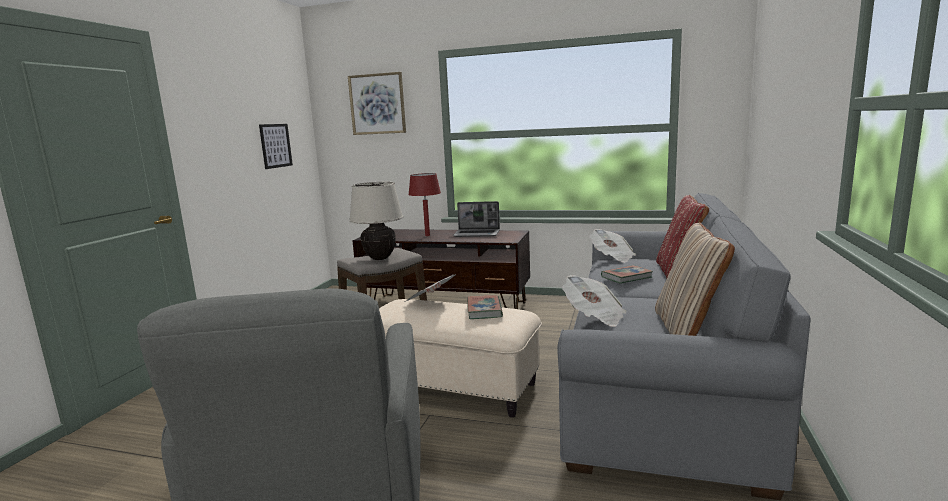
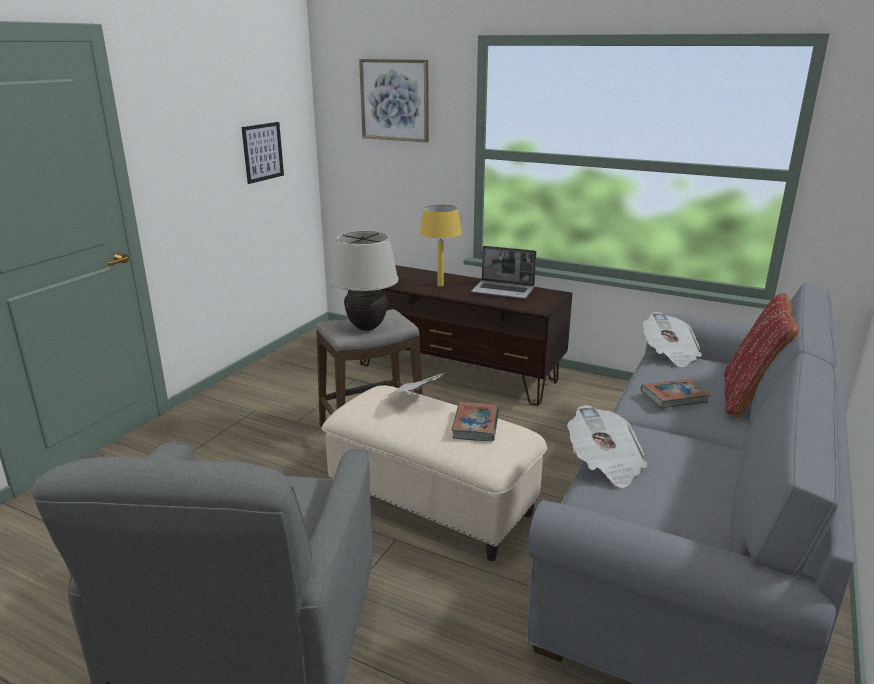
camera: 10 degrees right, 10 degrees up
red table lamp [408,173,441,236] -> yellow table lamp [420,205,462,286]
beige pillow [655,222,735,336] -> none

